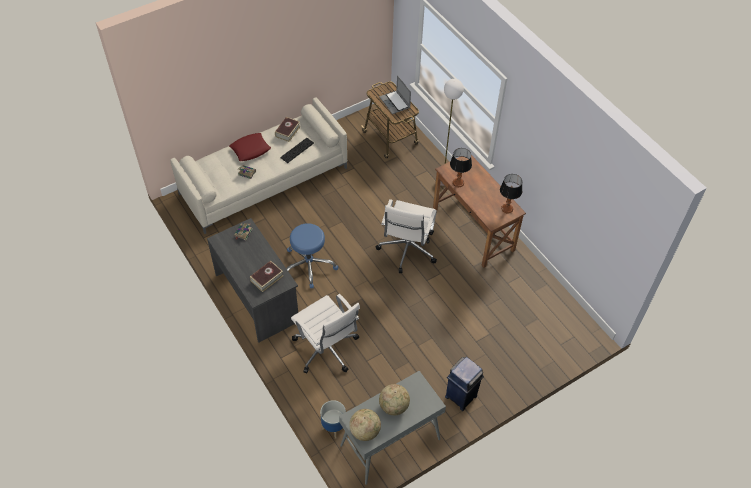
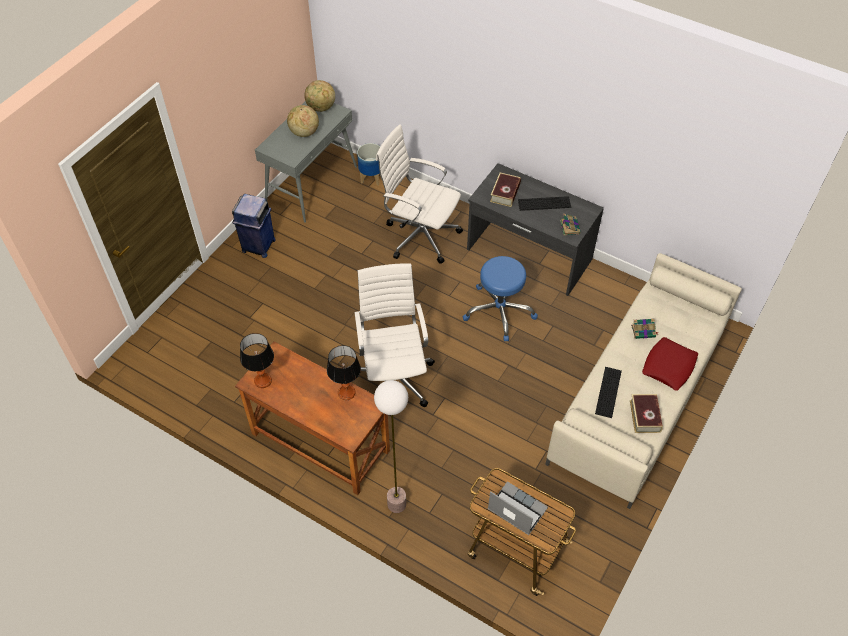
camera: 155 degrees right, 0 degrees up
none -> keyboard [518,196,571,211]

